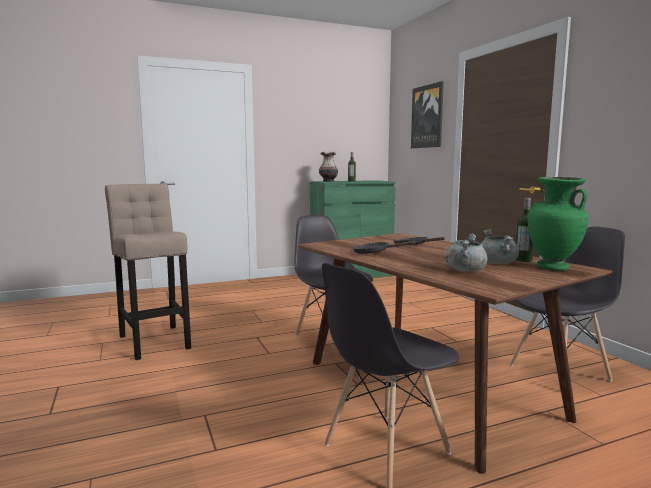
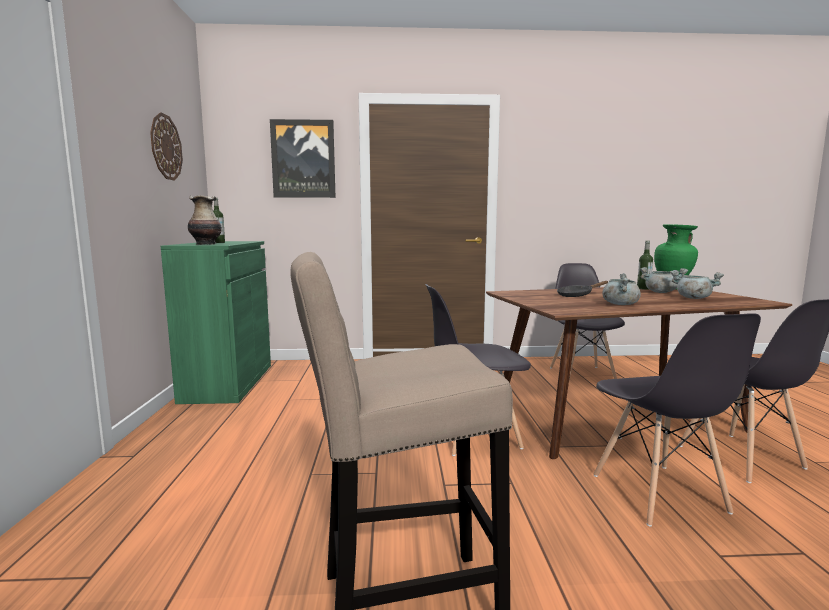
camera: 70 degrees left, 0 degrees up
black frying pan [353,241,416,254] -> grey cooking pot [602,273,641,305]
none -> wall clock [150,112,183,181]
none -> grey chair [593,313,761,527]

